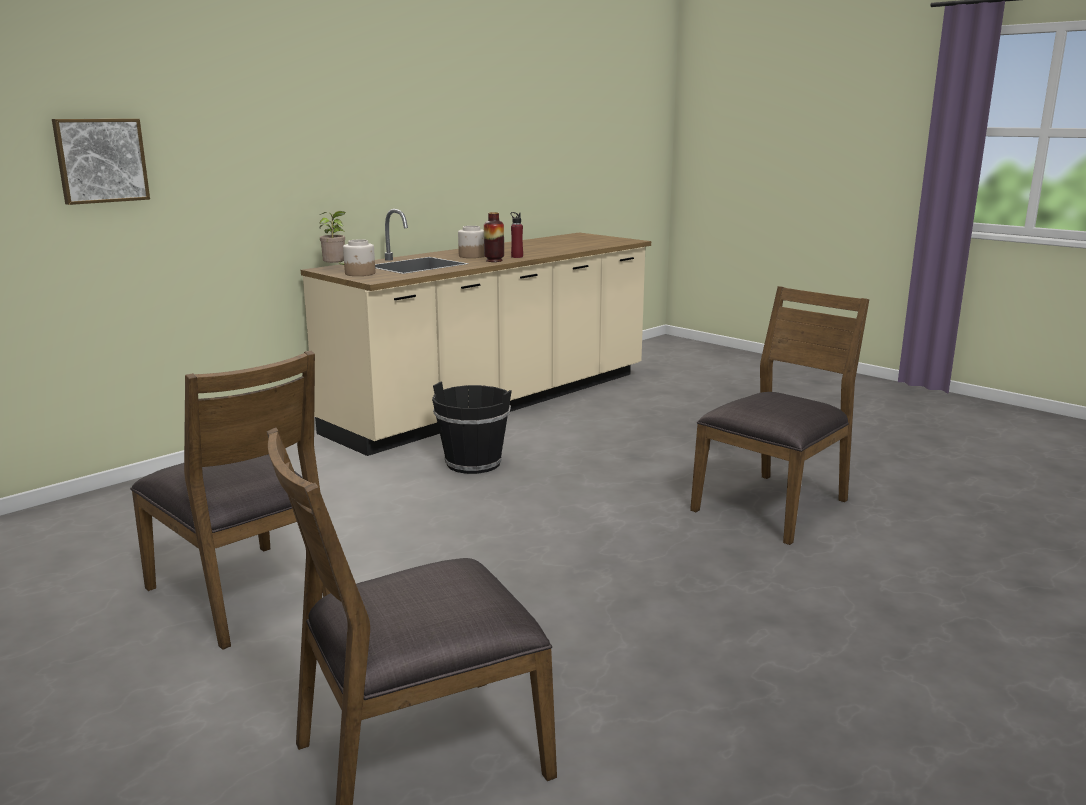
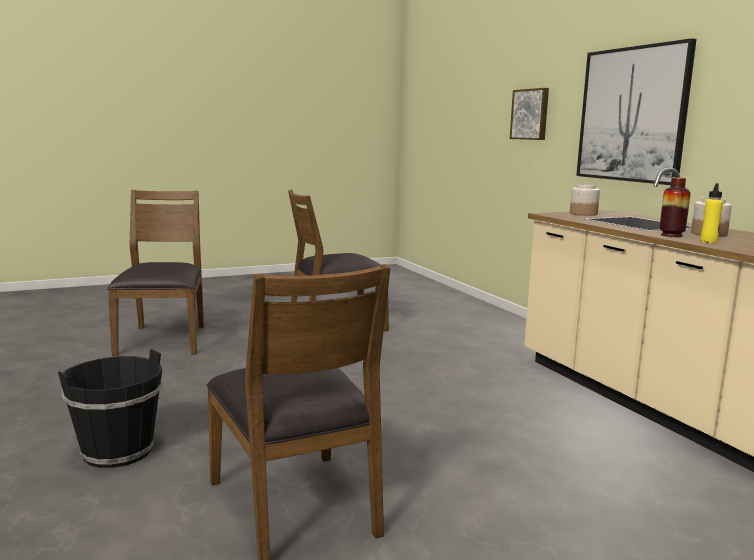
camera: 110 degrees right, 5 degrees down
potted plant [319,211,346,265] -> none
black bucket [432,382,512,474] -> black bucket moved to [58,349,162,468]
red bottle [511,212,523,258] -> yellow bottle [700,183,723,243]
none -> picture [576,38,696,185]

